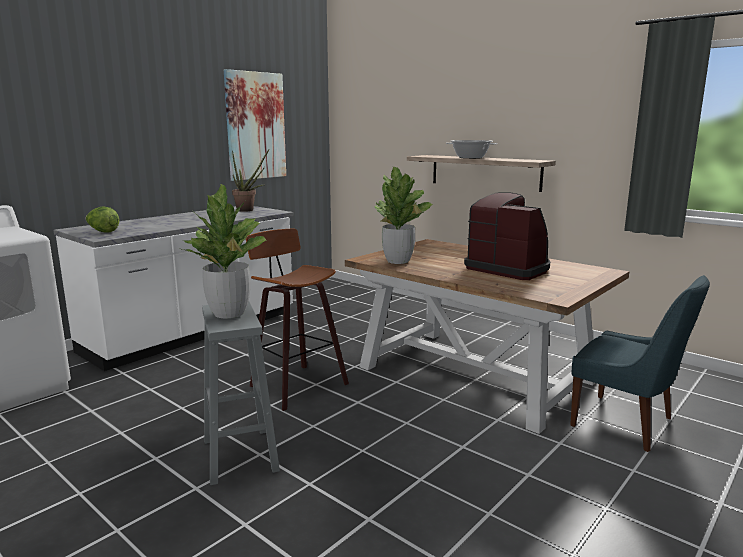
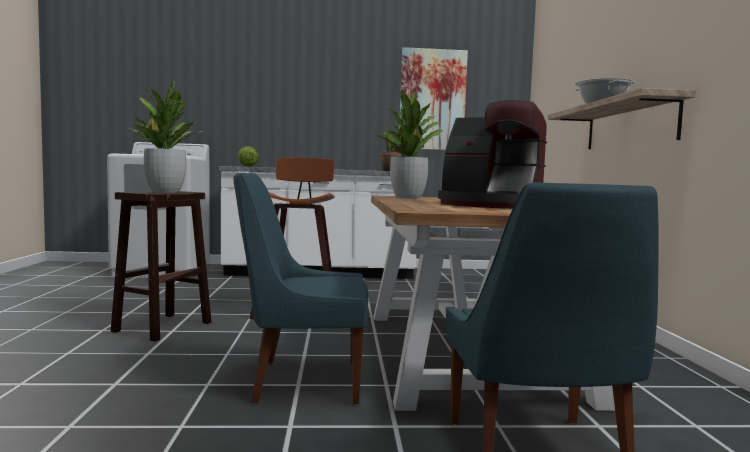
camera: 45 degrees right, 10 degrees down
grey stool [202,301,280,485] -> brown stool [111,191,211,342]
coffee machine [464,192,551,280] -> coffee machine turned 120 degrees clockwise [438,100,547,209]
none -> blue chair [233,173,369,404]

